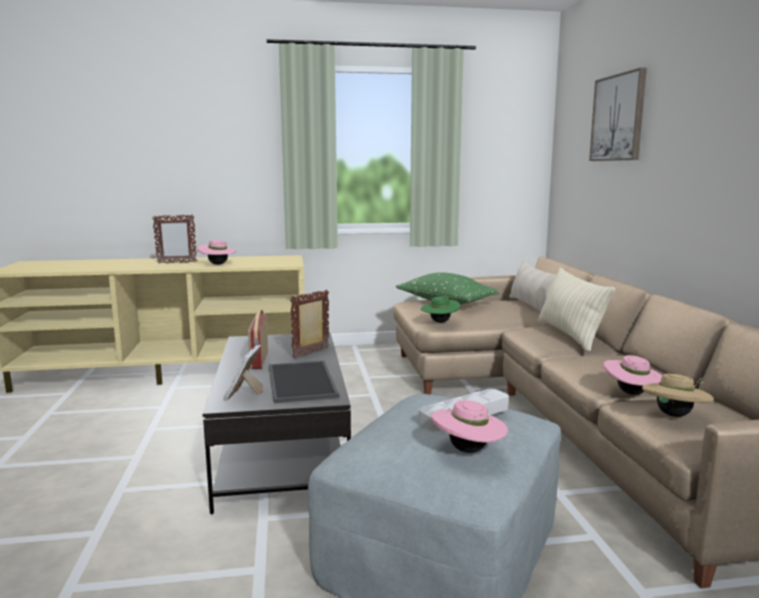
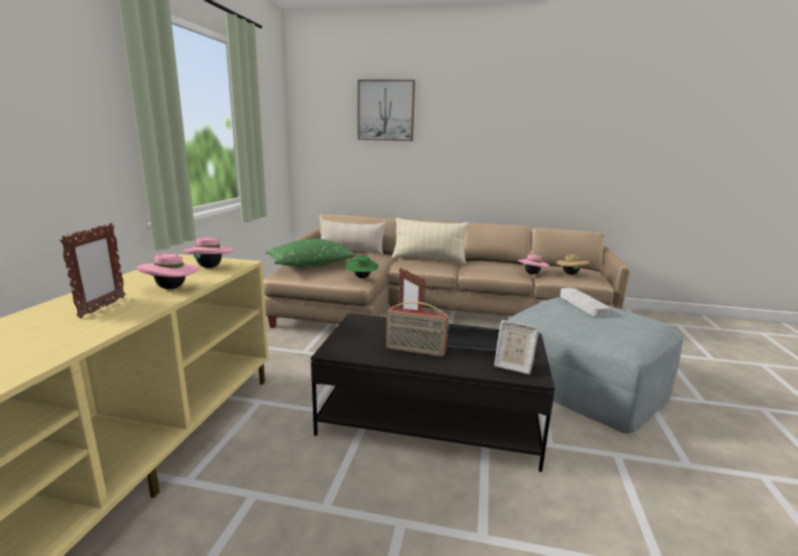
camera: 70 degrees left, 5 degrees up
pink hat [431,400,508,453] -> pink hat moved to [183,238,234,268]

